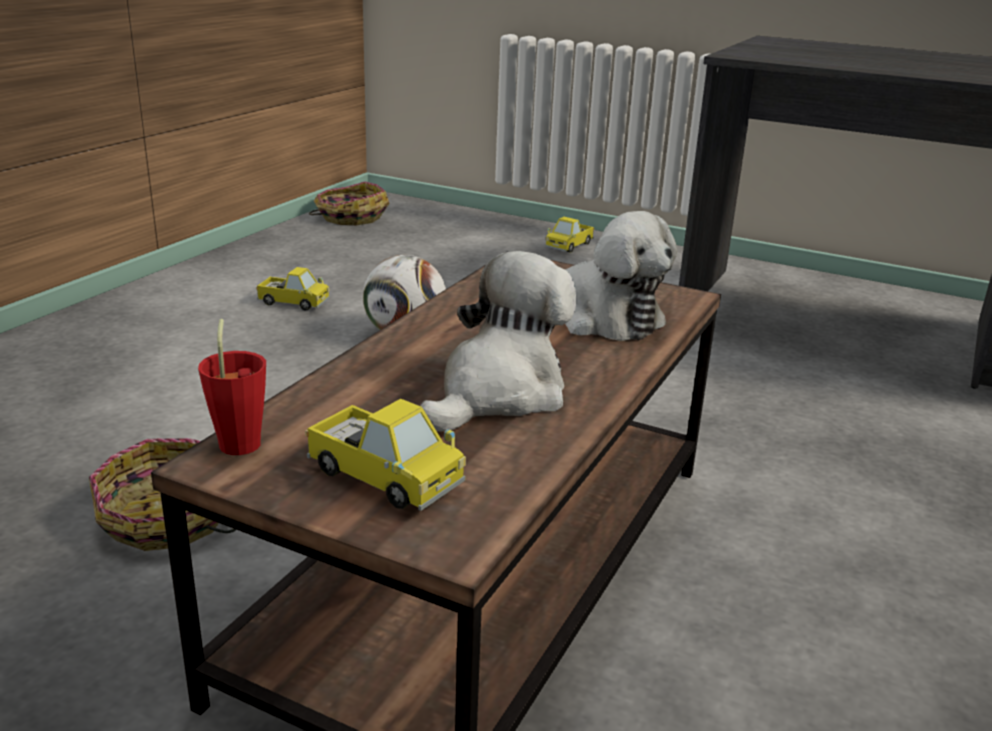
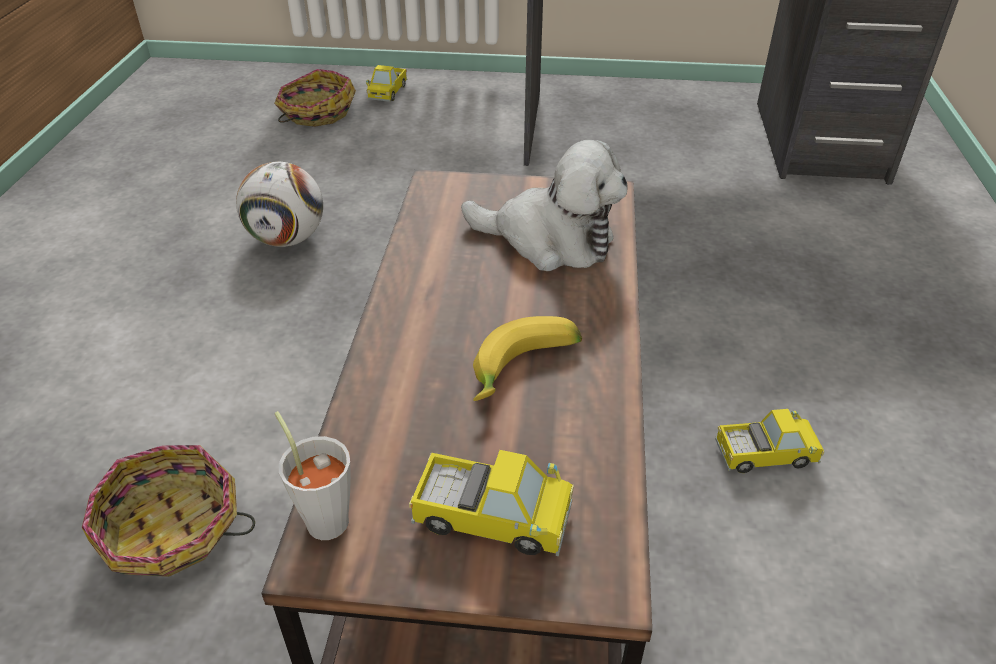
camera: 20 degrees left, 15 degrees up
red cup [198,319,266,455] -> grey cup [275,411,351,540]
toy truck [256,267,330,311] -> toy truck moved to [715,409,825,473]
basket [309,181,390,225] -> basket moved to [274,69,356,127]
plush toy [421,251,576,431] -> banana [473,316,582,401]

